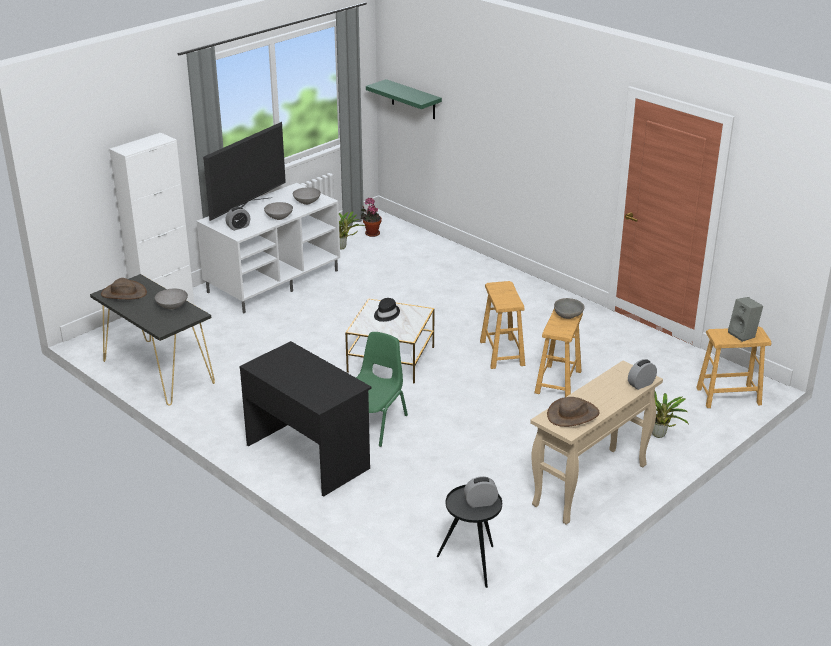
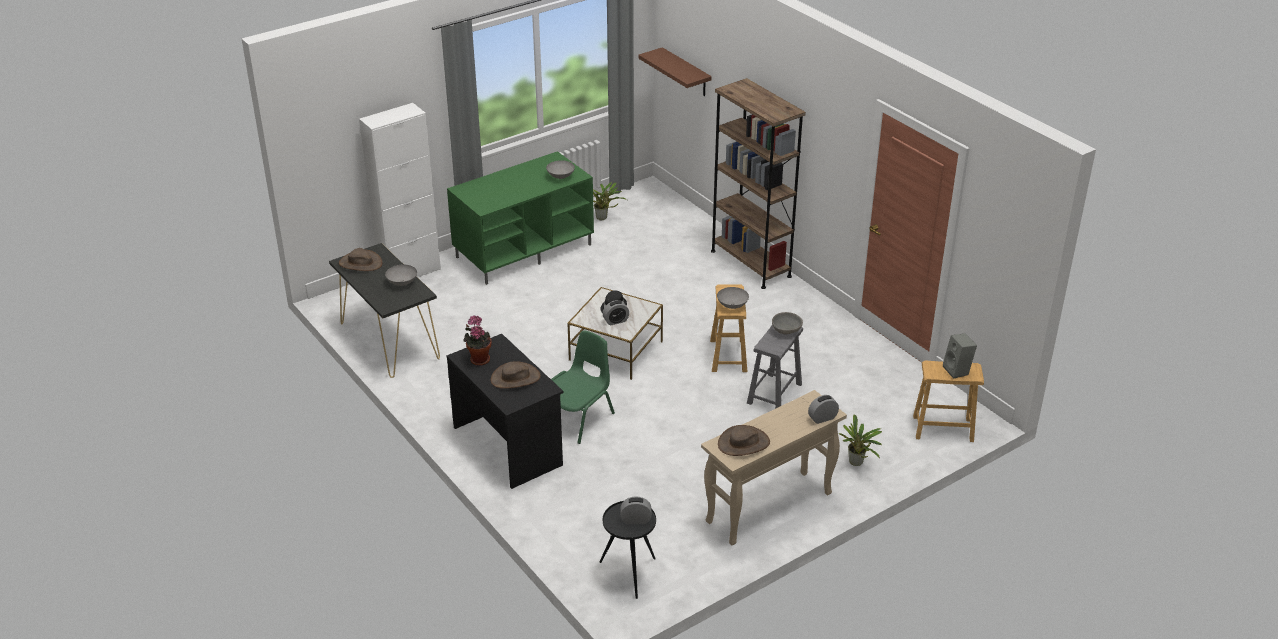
camera: 10 degrees right, 5 degrees up
white tv stand [197,183,340,313] -> green tv stand [447,151,594,285]
television [203,122,286,221] -> none
alarm clock [225,207,250,231] -> alarm clock moved to [603,300,629,326]
grey bowl [264,202,293,220] -> grey bowl moved to [717,287,749,309]
potted plant [361,198,382,237] -> potted plant moved to [463,316,492,366]
green shelf [366,79,442,119] -> brown shelf [638,47,712,96]
brown stool [534,309,583,397] -> grey stool [747,325,803,409]
none -> brown hat [491,361,541,389]
none -> brown bookcase [711,78,806,289]

